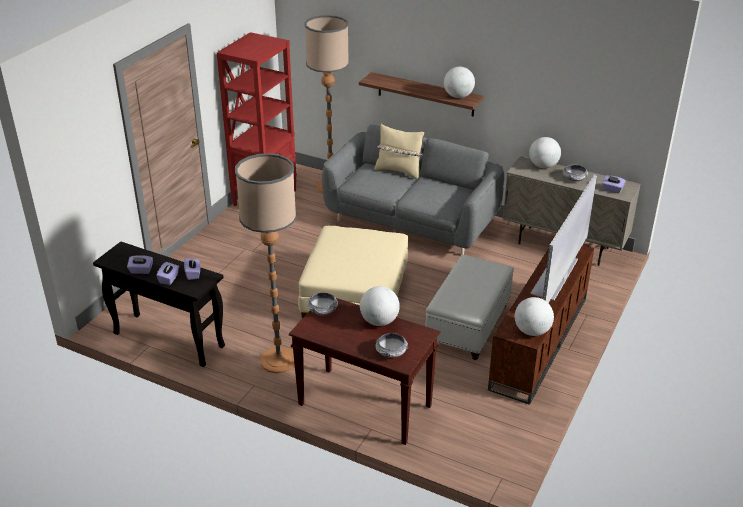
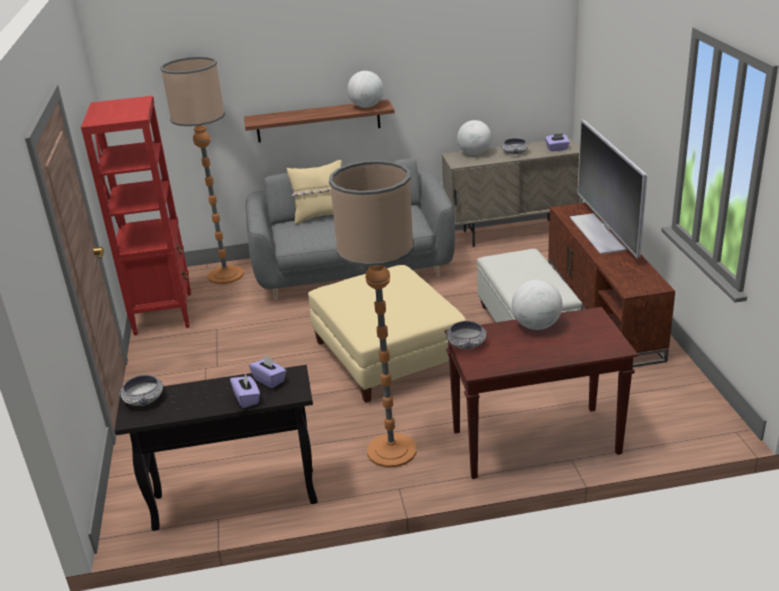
camera: 35 degrees left, 5 degrees down
purple tissue box [127,255,153,274] -> none
bowl [376,333,408,358] -> bowl moved to [119,375,164,406]
globe [515,297,554,336] -> none

